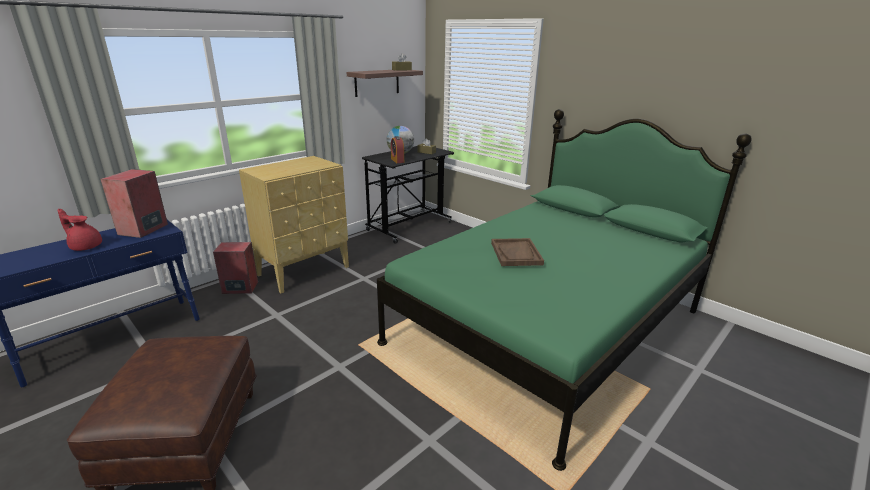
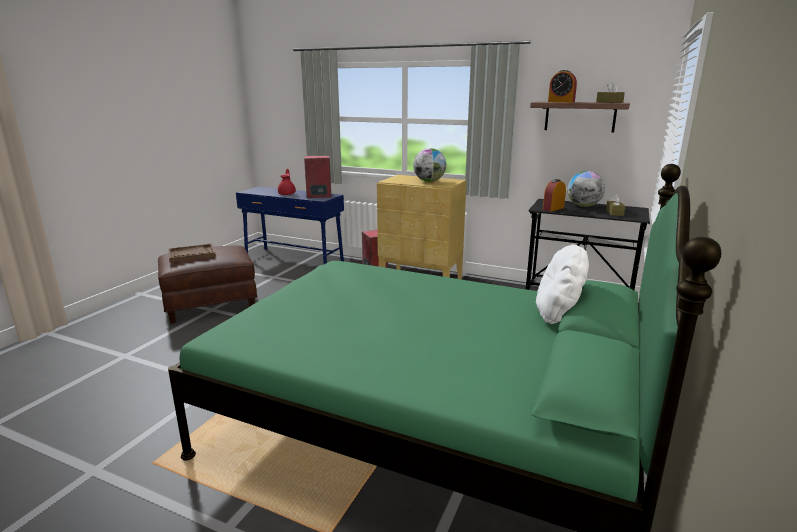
camera: 70 degrees right, 5 degrees down
brown tray [491,238,544,266] -> brown tray moved to [168,244,216,262]
none -> globe [413,148,446,182]
none -> white pillow [536,245,589,324]
none -> alarm clock [548,70,577,103]

